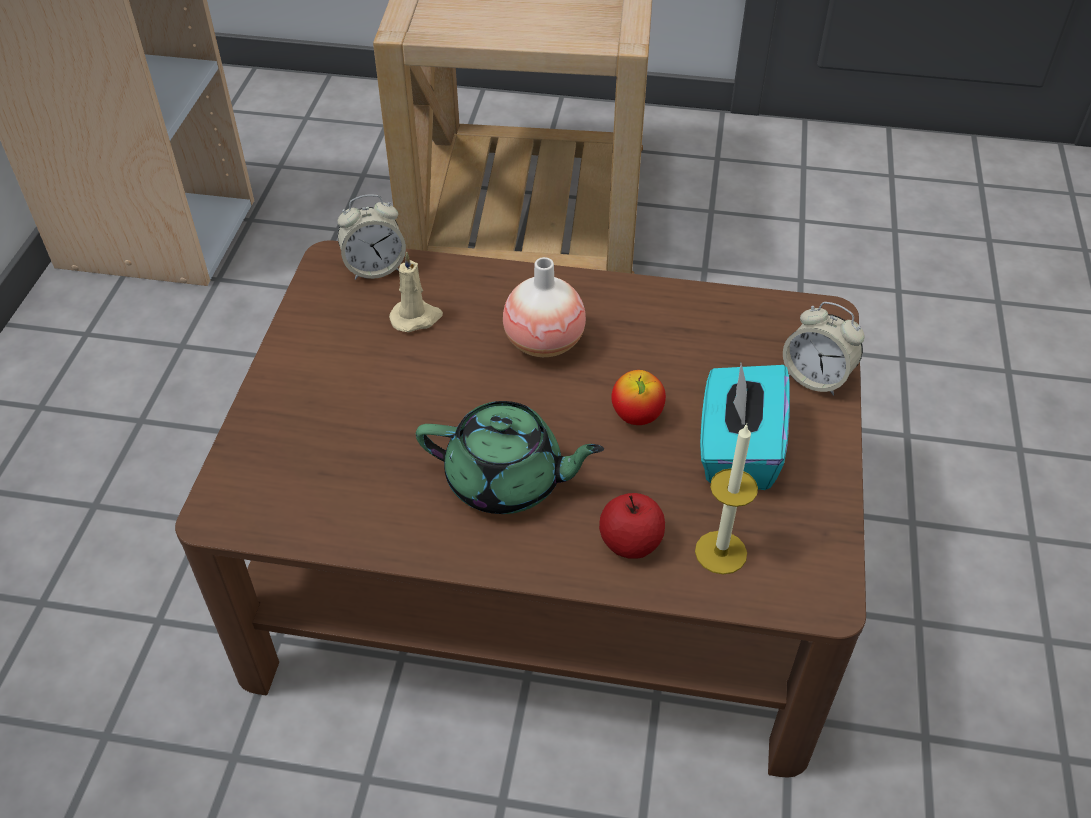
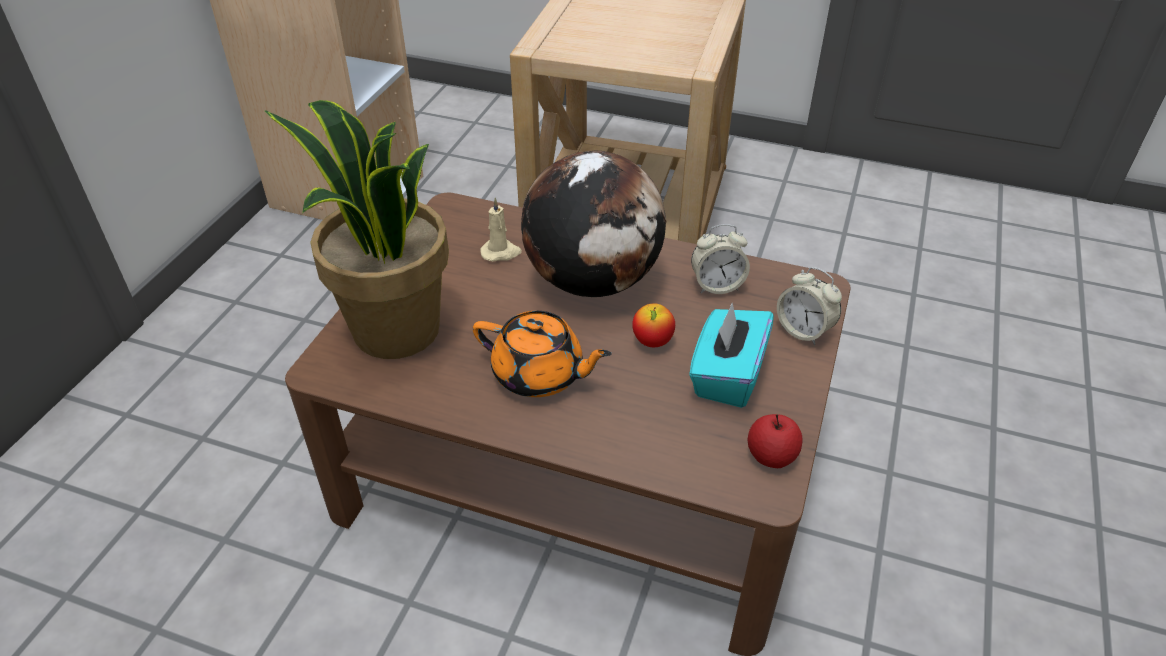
camera: 10 degrees right, 5 degrees down
alarm clock [338,195,406,280] -> alarm clock moved to [691,224,750,294]
green teapot [416,401,604,514] -> orange teapot [473,311,612,397]
vase [503,257,586,357] -> globe [521,151,667,297]
apple [599,493,665,559] -> apple moved to [747,414,803,468]
candle [695,424,758,574] -> none
none -> potted plant [265,100,449,359]

